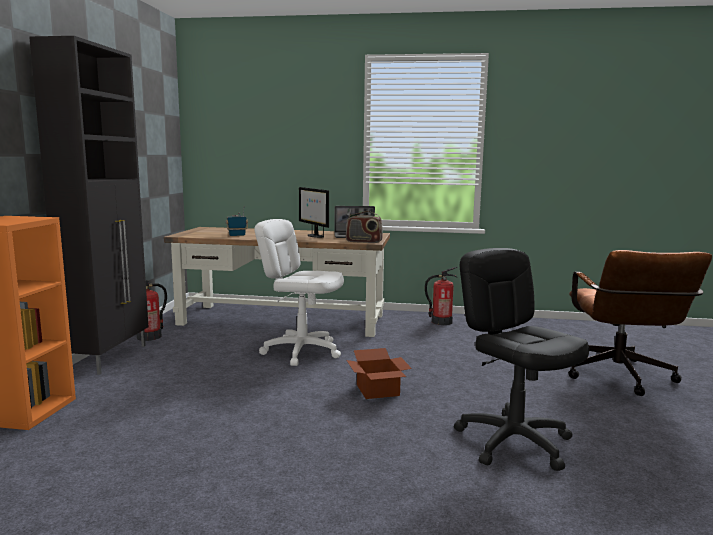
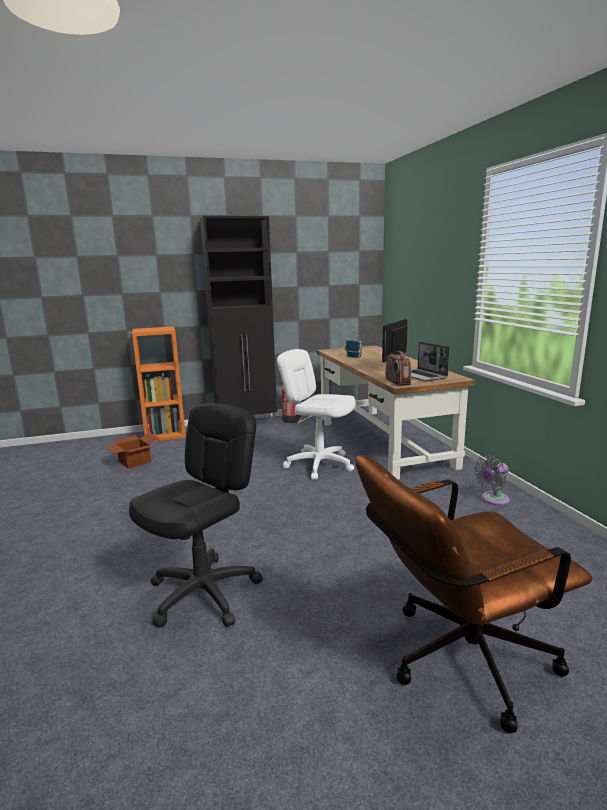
camera: 65 degrees right, 5 degrees up
white office chair [255,219,344,366] -> white office chair turned 60 degrees counterclockwise [277,349,356,480]
cardboard box [346,348,412,399] -> cardboard box moved to [105,432,159,468]
fire extinguisher [425,267,457,325] -> grey fan [474,456,510,505]

